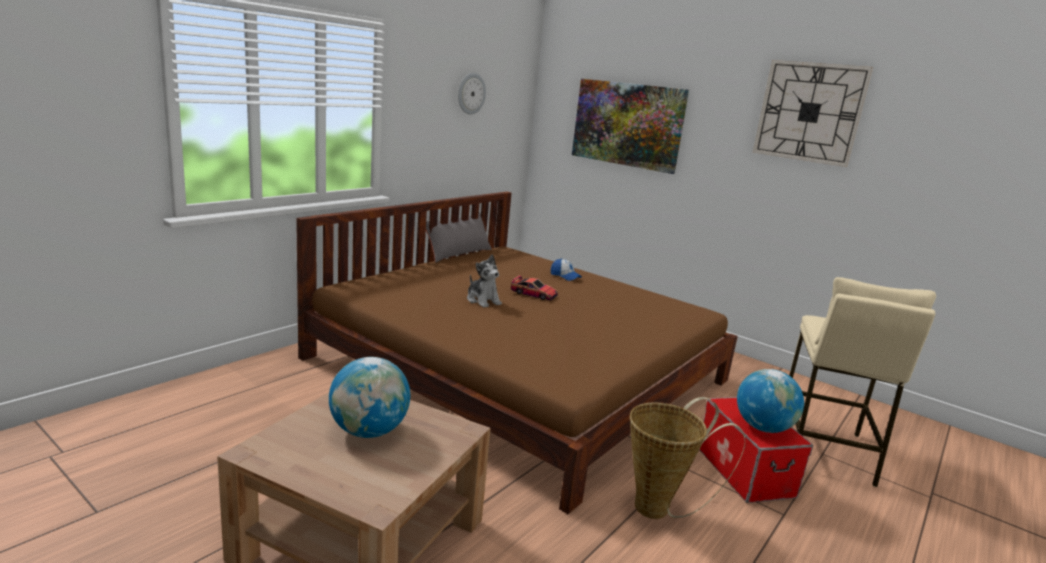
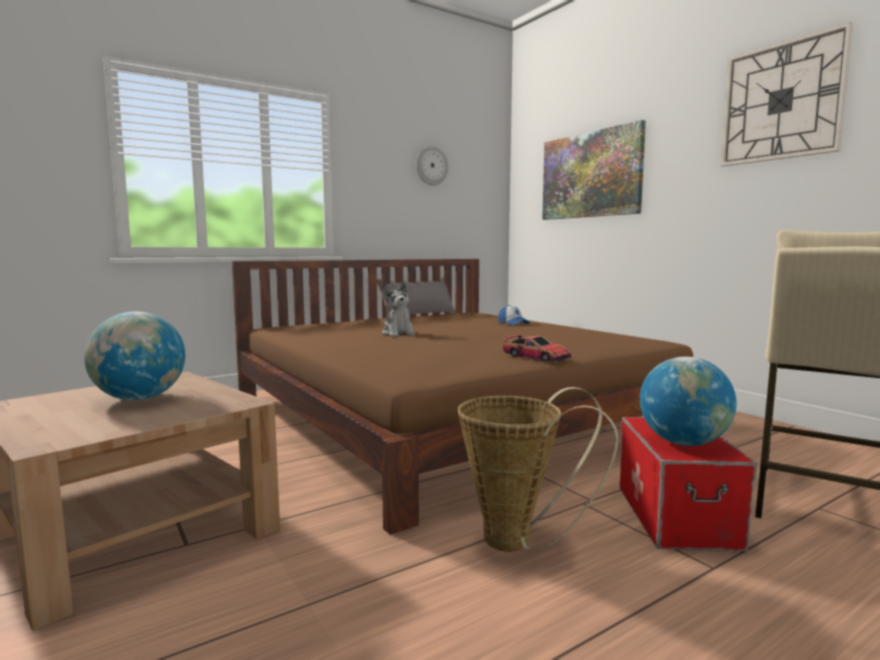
camera: 20 degrees right, 10 degrees down
toy car [511,276,558,301] -> toy car moved to [503,334,571,362]

